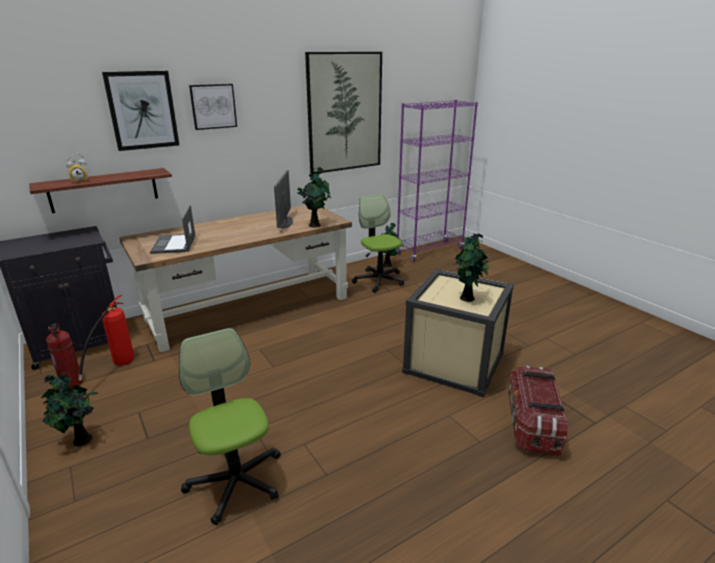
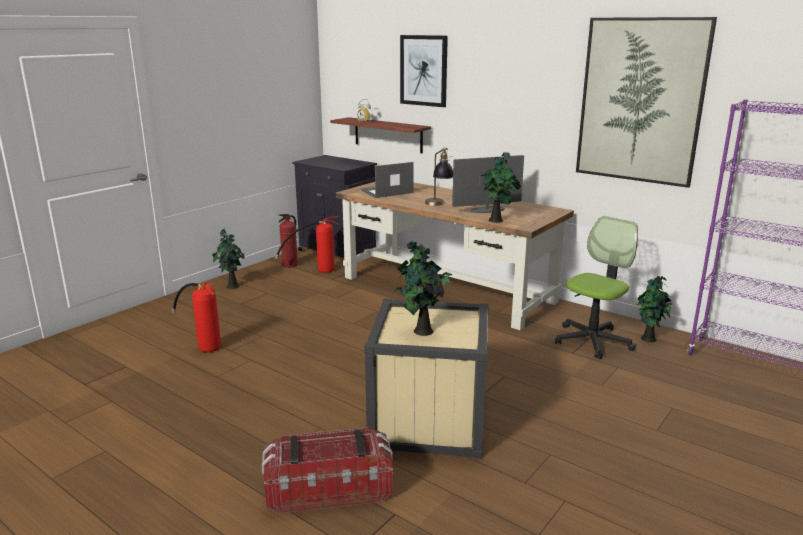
camera: 70 degrees right, 5 degrees down
office chair [179,328,281,525] -> fire extinguisher [172,283,221,352]
picture [189,84,237,130] -> none
none -> table lamp [425,148,453,206]

